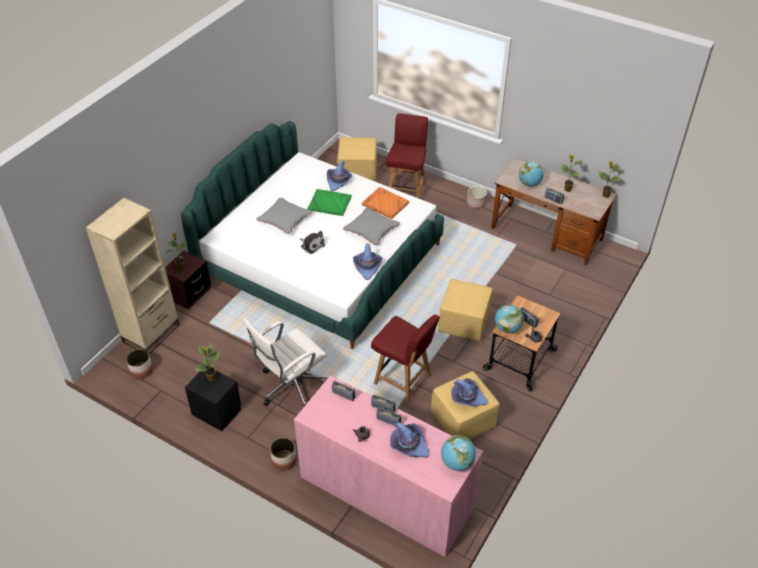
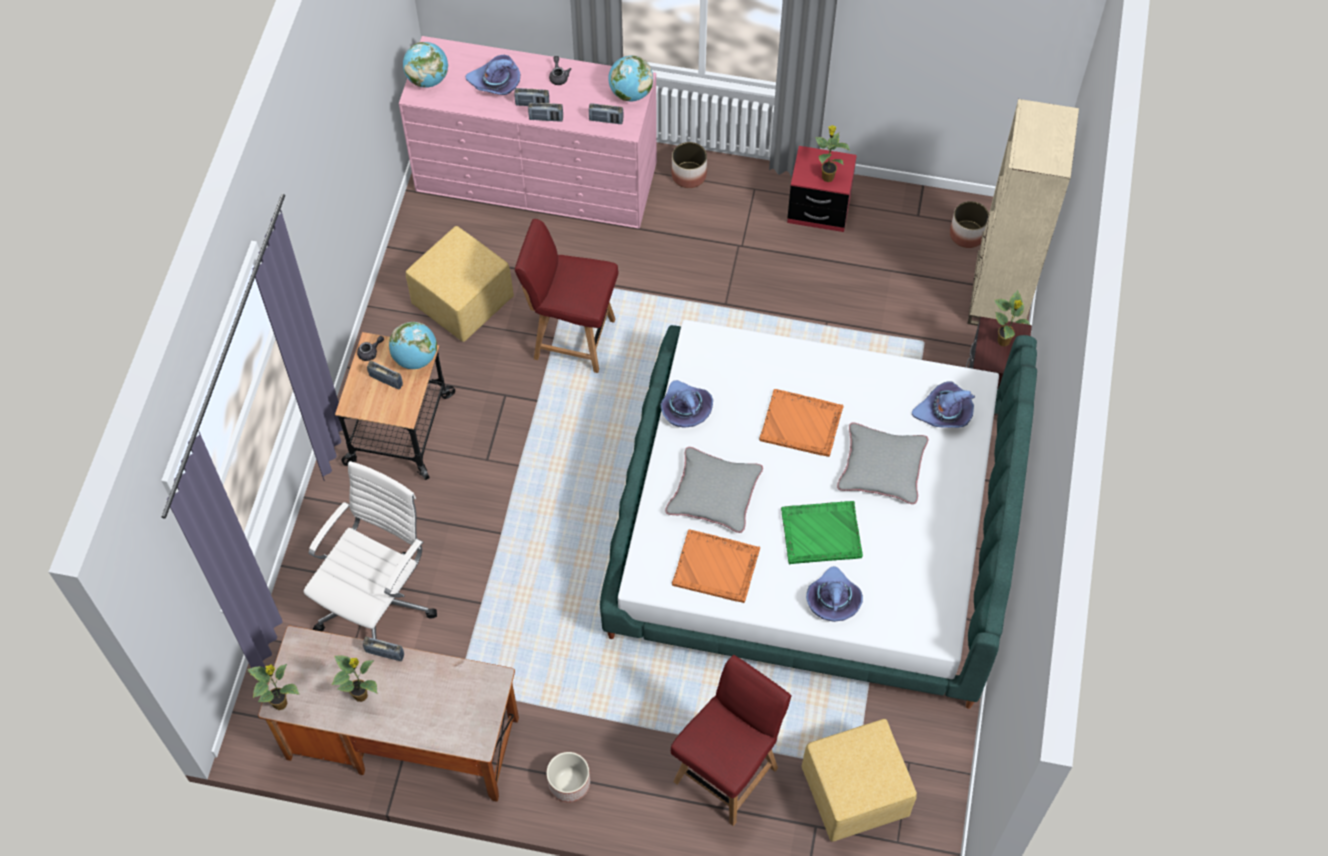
camera: 160 degrees right, 15 degrees up
black nightstand [185,365,241,431] -> red nightstand [787,146,857,232]
white office chair [244,318,328,408] -> white office chair moved to [304,461,437,639]
plush toy [300,231,325,254] -> orange tray [759,389,844,457]
red chair [386,113,428,199] -> red chair turned 135 degrees counterclockwise [671,655,791,826]
yellow ottoman [438,279,493,341] -> none
purple hat [451,378,488,407] -> purple hat moved to [912,381,975,428]
globe [519,162,544,186] -> globe moved to [608,56,653,101]

